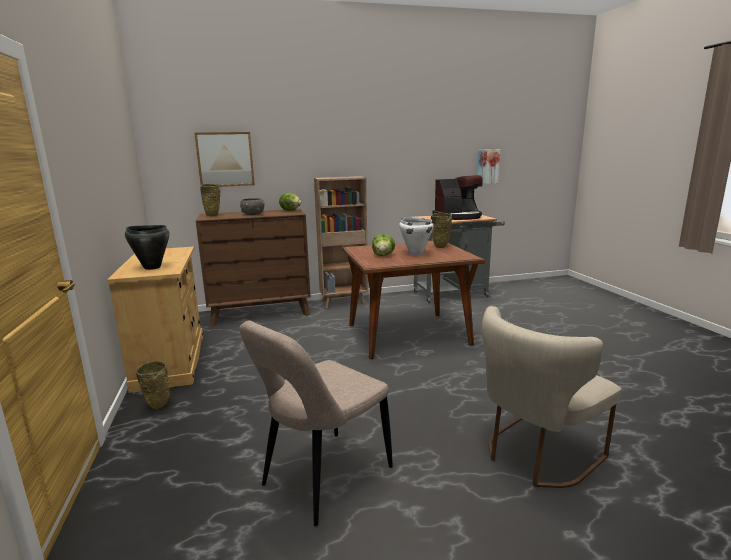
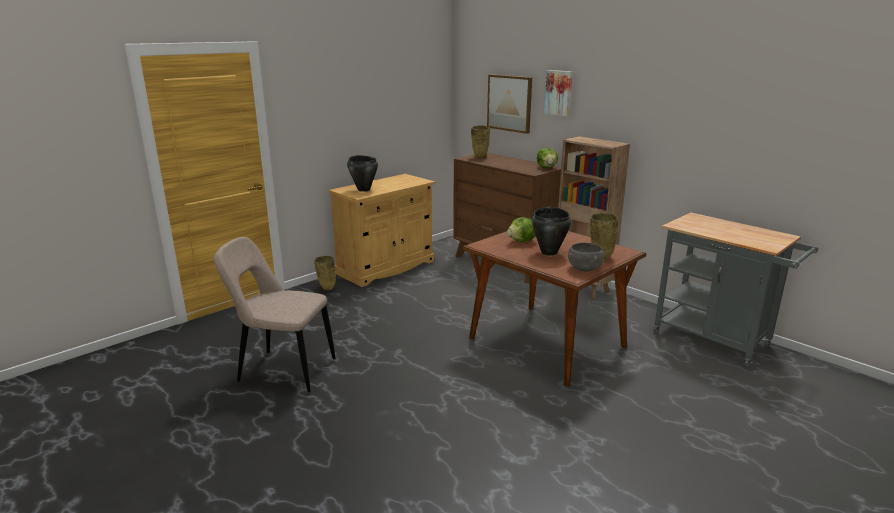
camera: 60 degrees right, 5 degrees up
grey bowl [240,198,265,215] -> grey bowl moved to [568,243,604,271]
white cooking pot [399,217,434,256] -> black cooking pot [532,207,571,256]
coffee machine [433,175,483,220] -> none
picture [477,149,500,184] -> picture moved to [544,70,573,116]
beige chair [482,306,621,488] -> none

